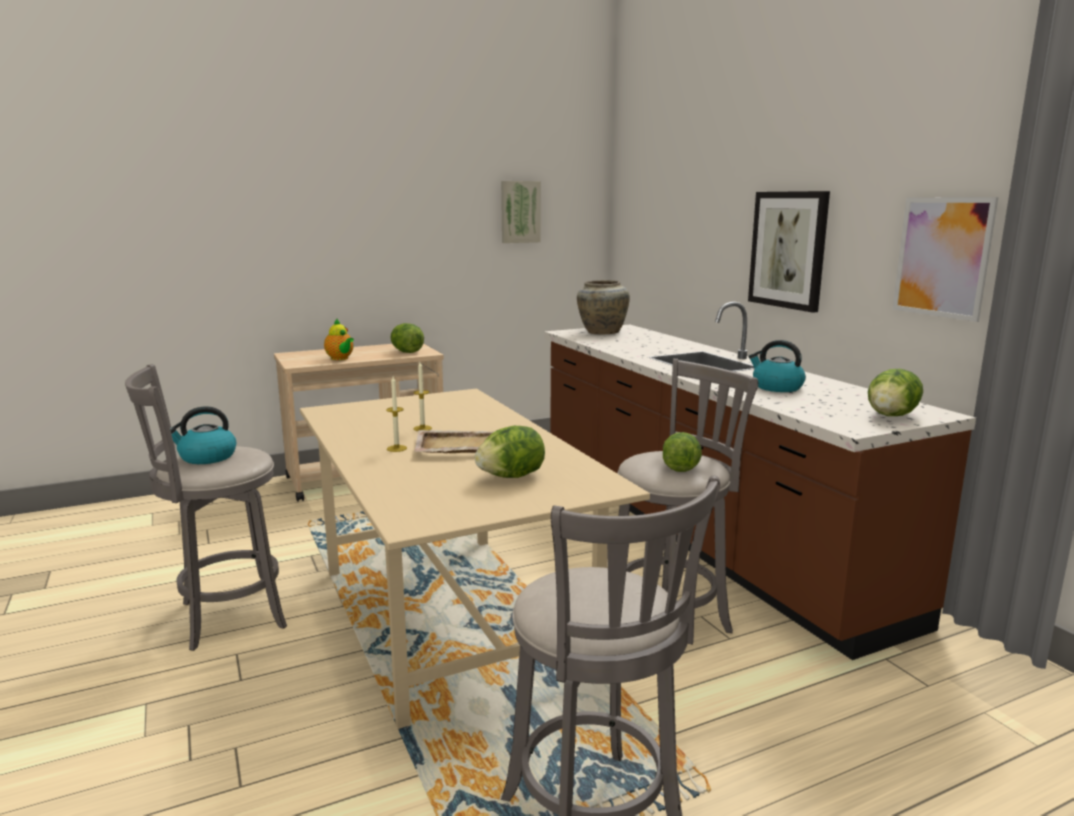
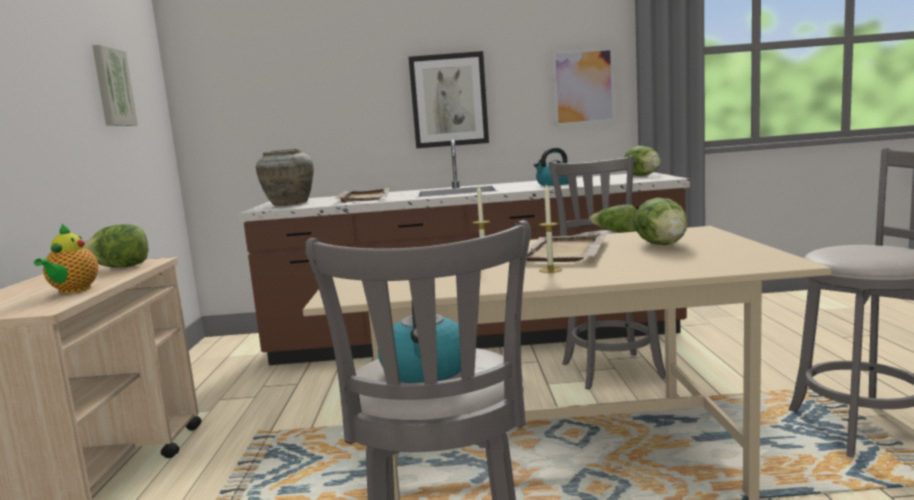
camera: 65 degrees left, 5 degrees down
teapot [324,319,354,360] -> teapot turned 105 degrees clockwise [34,224,98,294]
none -> beige tray [334,188,389,203]

